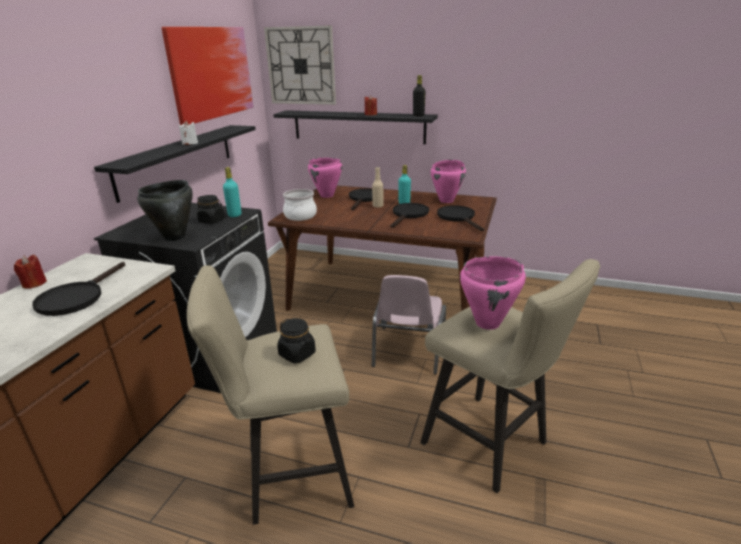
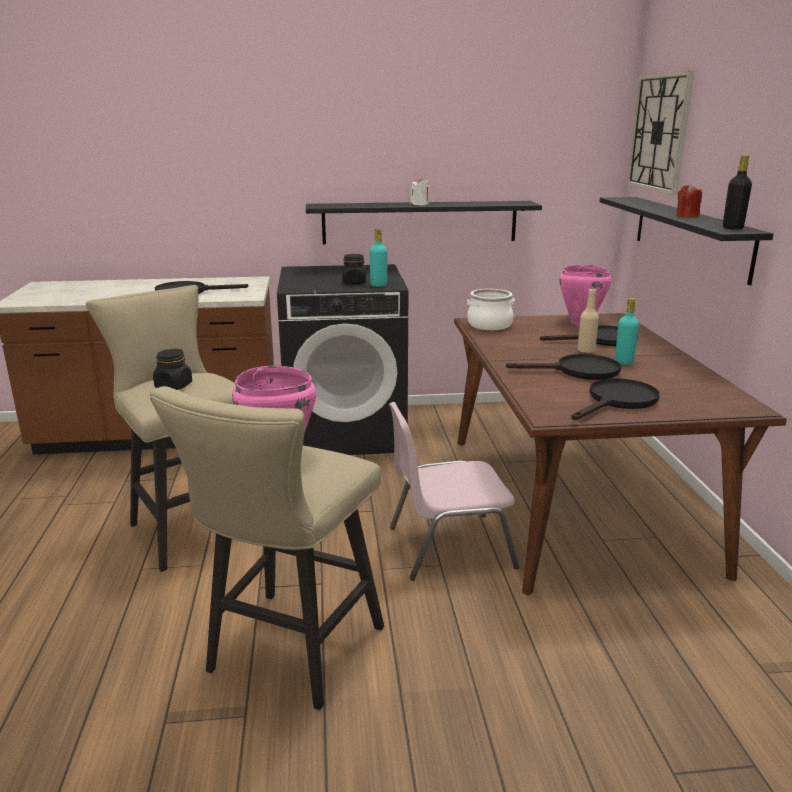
camera: 65 degrees right, 5 degrees down
red candle [14,255,47,289] -> none
black cooking pot [137,180,193,241] -> none
picture [161,27,253,125] -> none
pink cooking pot [431,160,466,203] -> none

